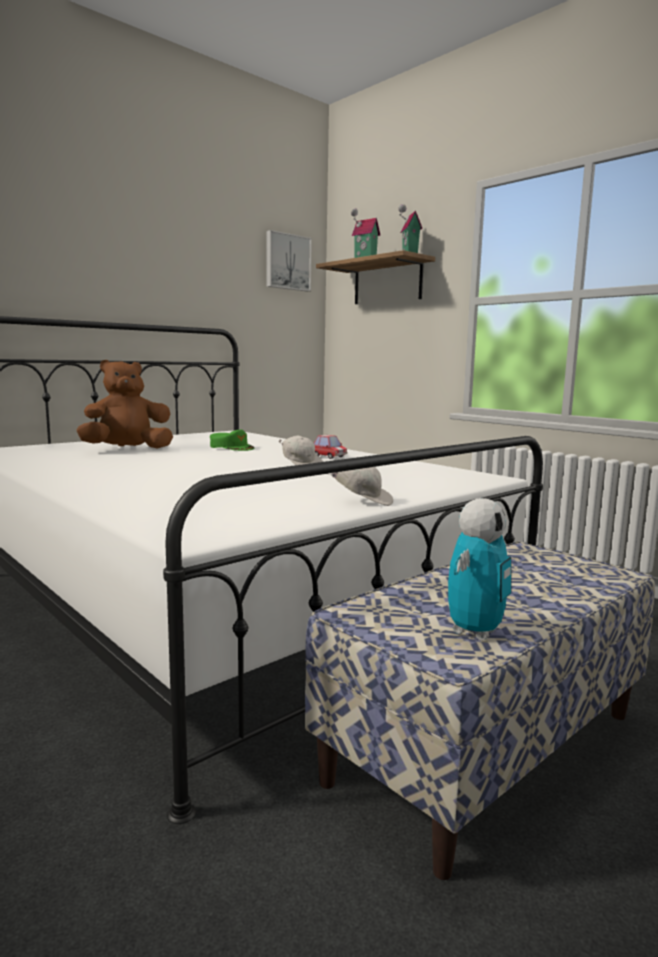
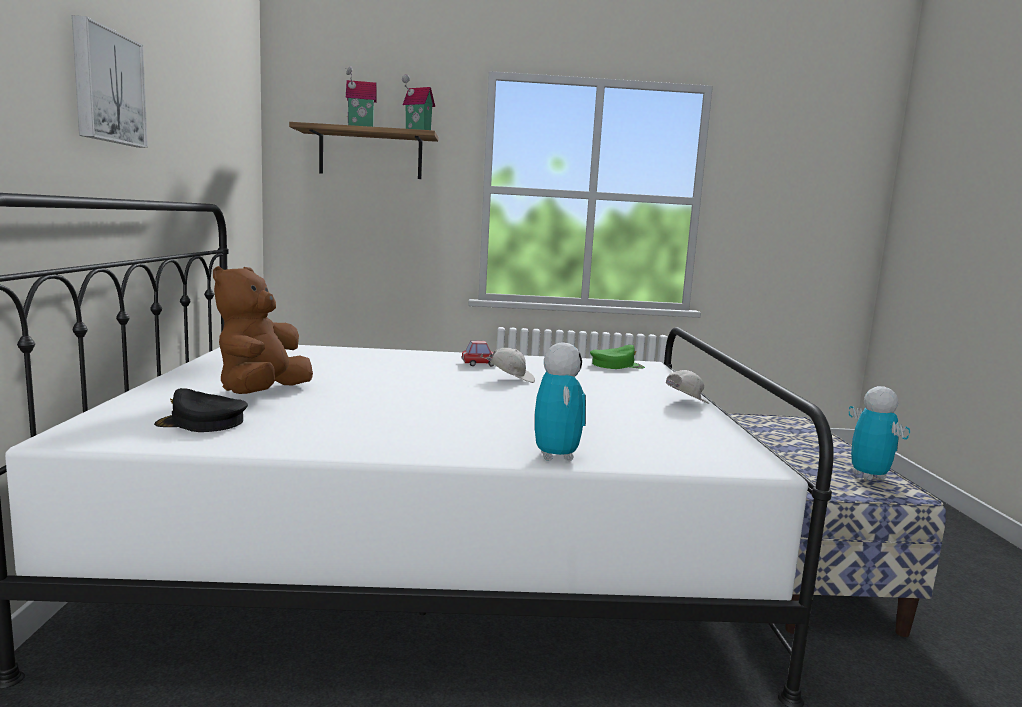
camera: 50 degrees left, 0 degrees up
green cap [210,429,254,451] -> green cap moved to [590,345,645,369]
picture [267,230,312,291] -> picture moved to [72,15,148,148]
none -> black cap [154,388,248,432]
none -> toy robot [535,343,586,461]

